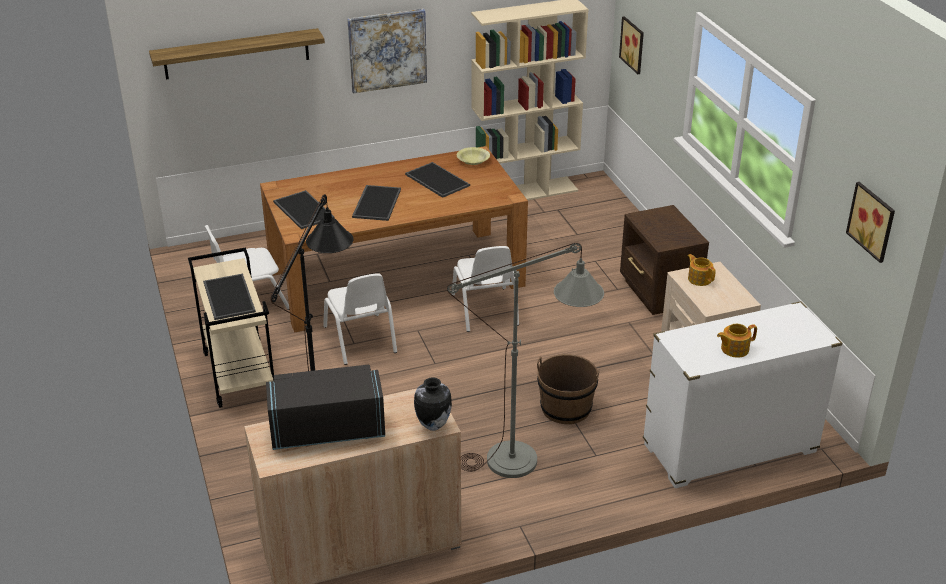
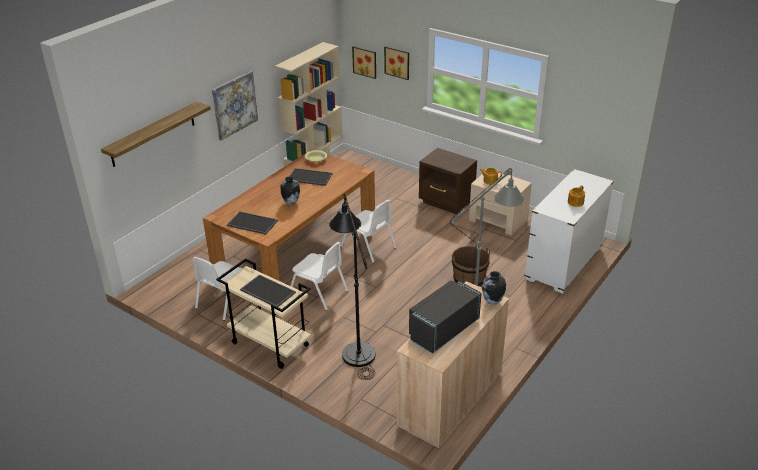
camera: 35 degrees left, 0 degrees up
tray [352,185,401,221] -> vase [280,176,300,205]
picture [846,182,895,263] -> picture moved to [384,46,409,80]

